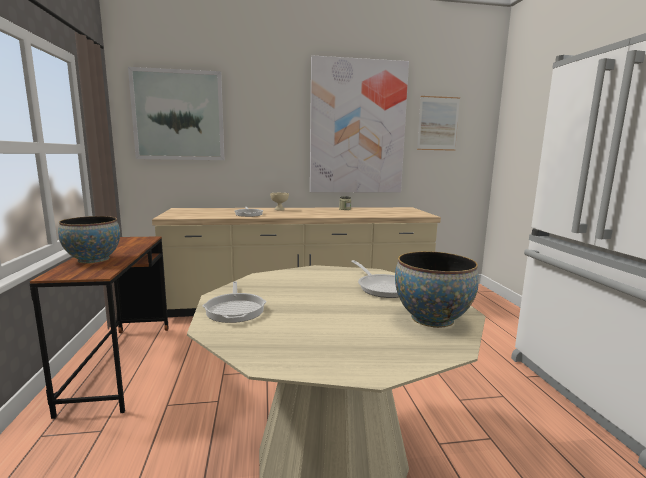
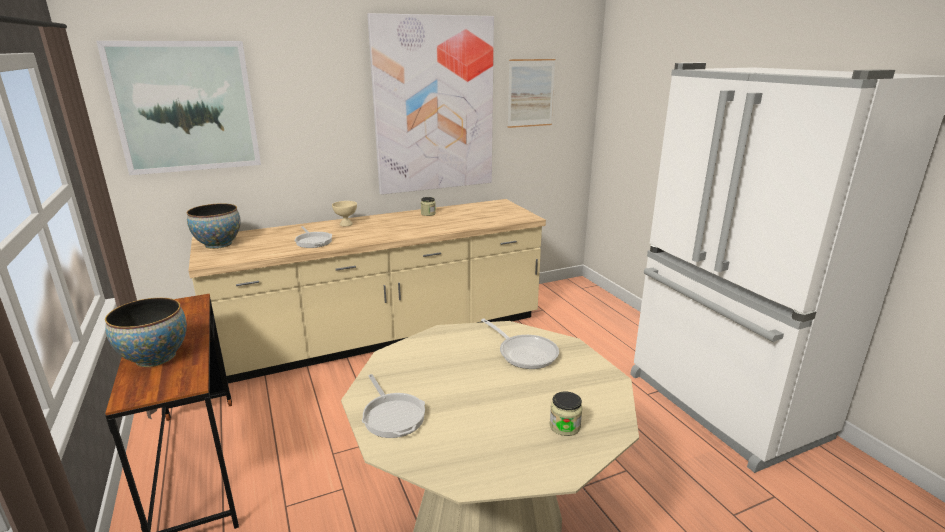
camera: 15 degrees left, 10 degrees up
bowl [395,251,479,328] -> bowl moved to [187,203,241,249]
none -> jar [550,392,583,436]

